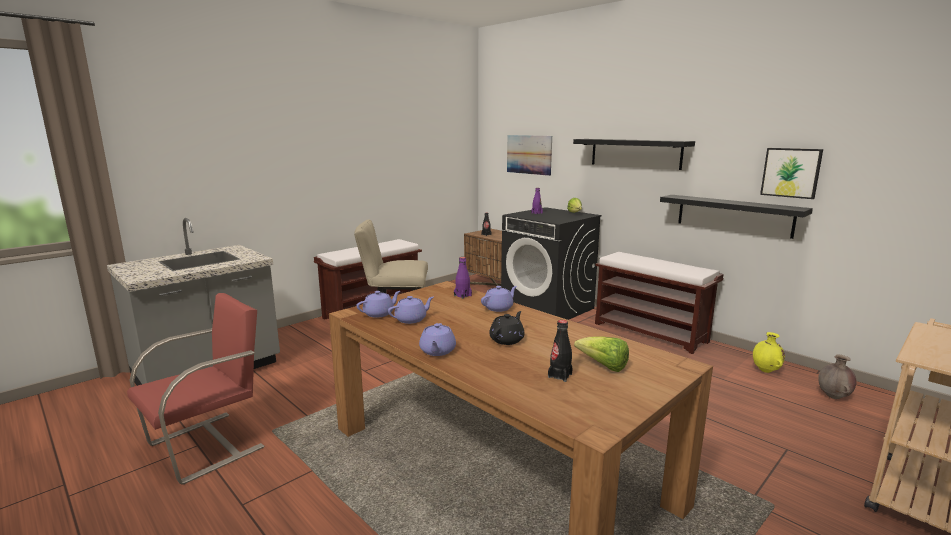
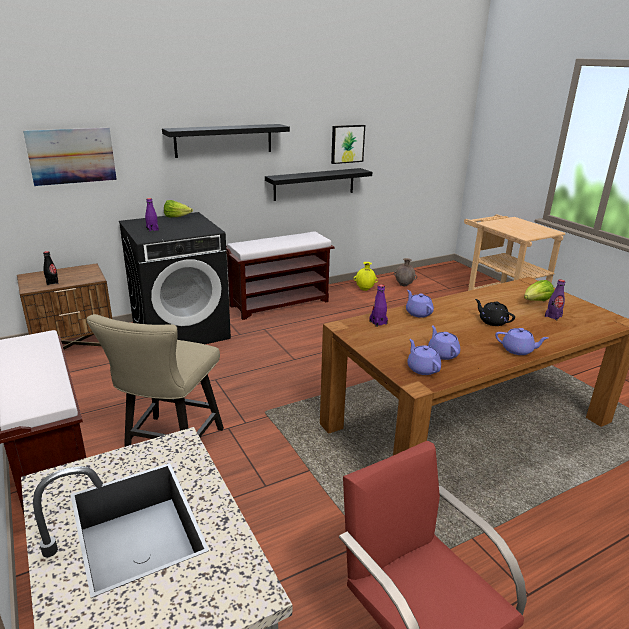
camera: 75 degrees left, 10 degrees up
black bottle [548,320,573,382] -> purple bottle [545,279,565,320]

